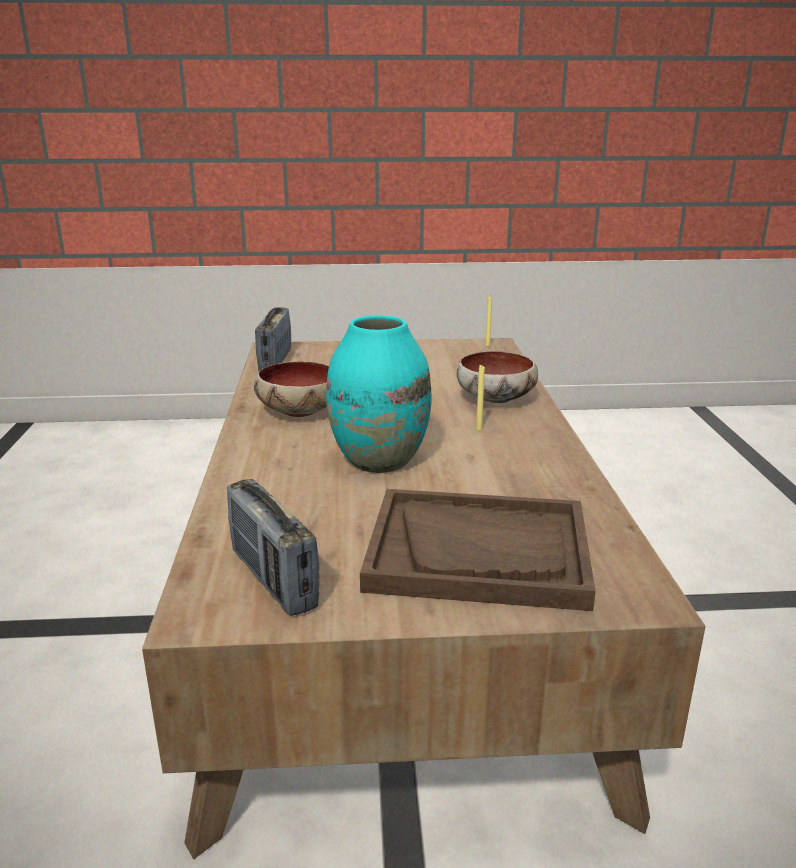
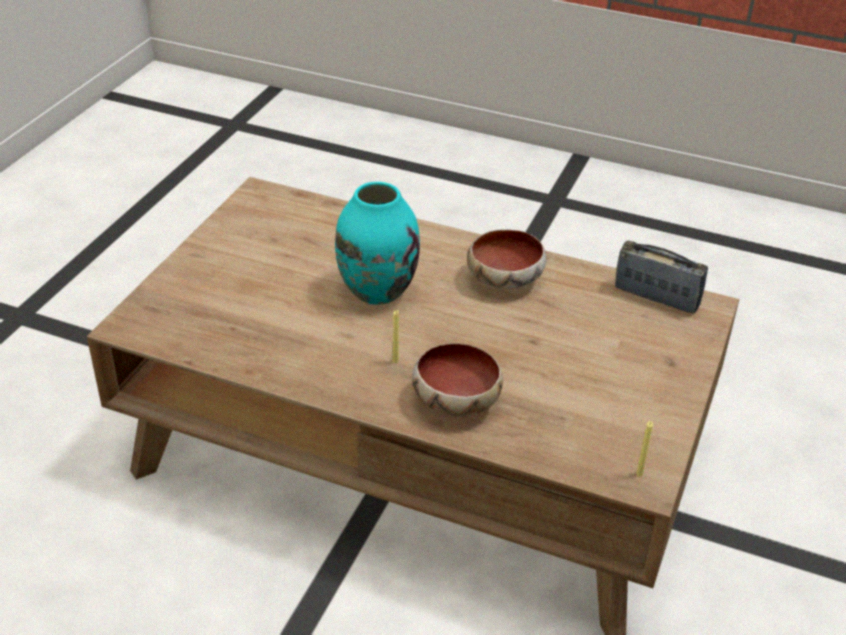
camera: 115 degrees right, 15 degrees up
radio [227,479,320,616] -> none
brown tray [360,489,596,611] -> none

